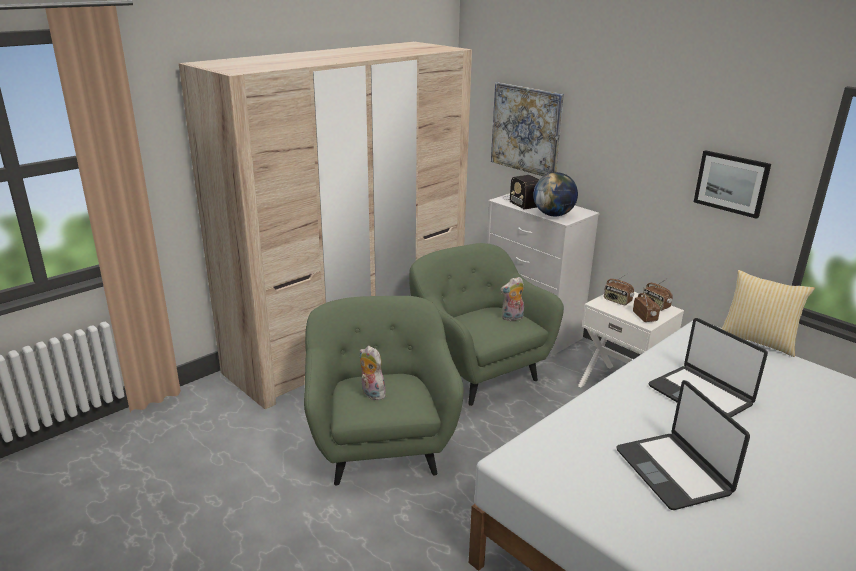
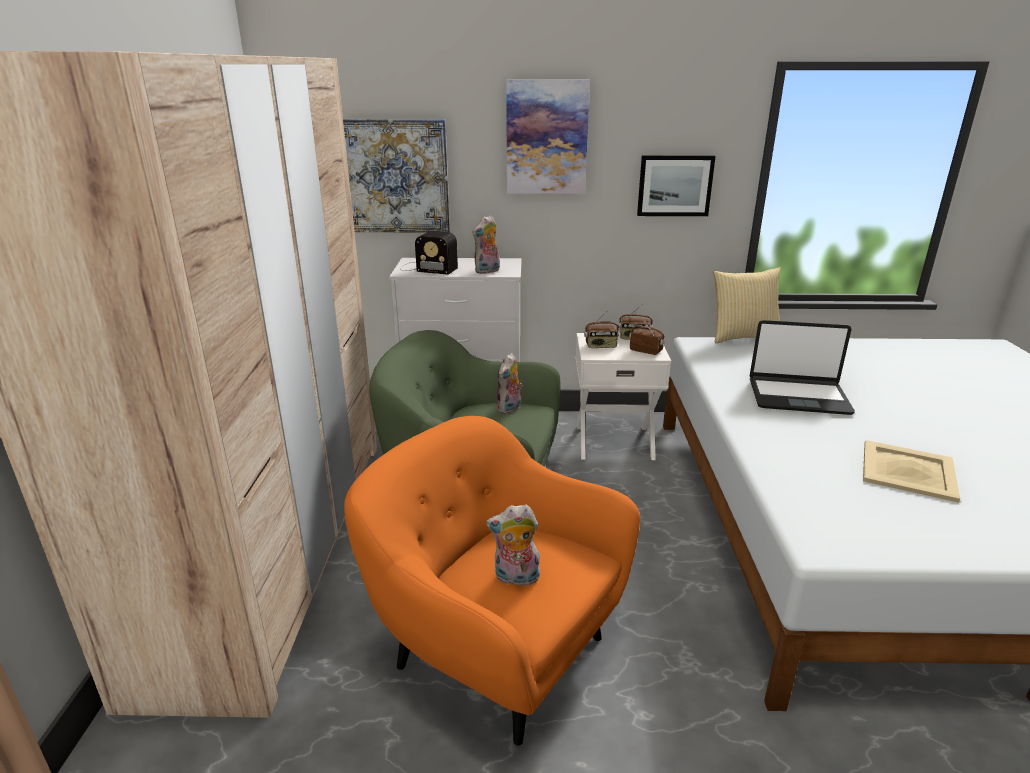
camera: 45 degrees left, 0 degrees up
green armchair [304,296,464,486] -> orange armchair [344,416,640,746]
globe [533,172,578,216] -> plush toy [472,215,500,274]
laptop [616,380,750,510] -> beige tray [863,440,960,503]
none -> picture [506,79,590,194]

